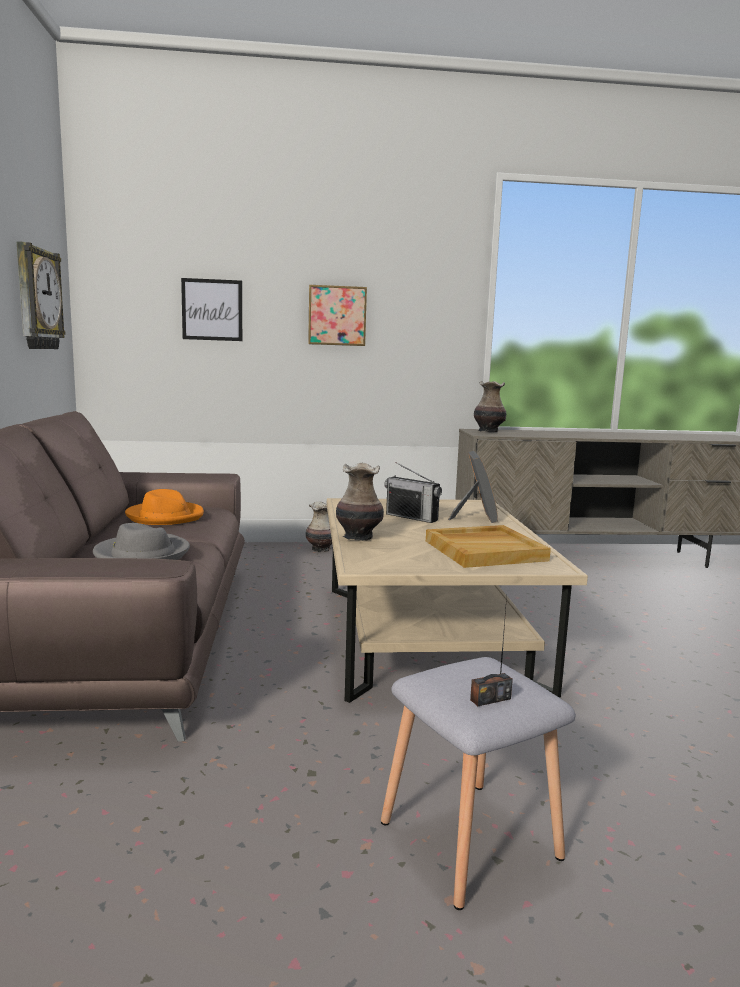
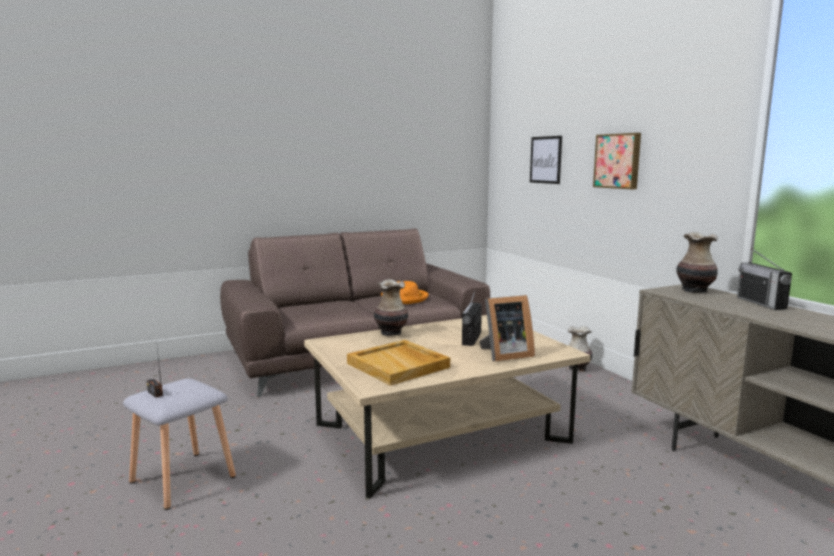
camera: 70 degrees right, 0 degrees up
wall clock [17,241,66,349] -> none
grey hat [93,523,190,560] -> none
none -> radio [737,248,792,310]

